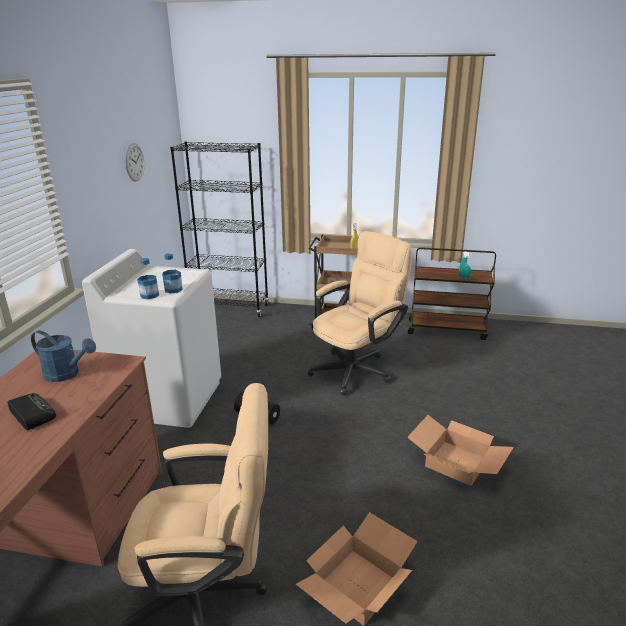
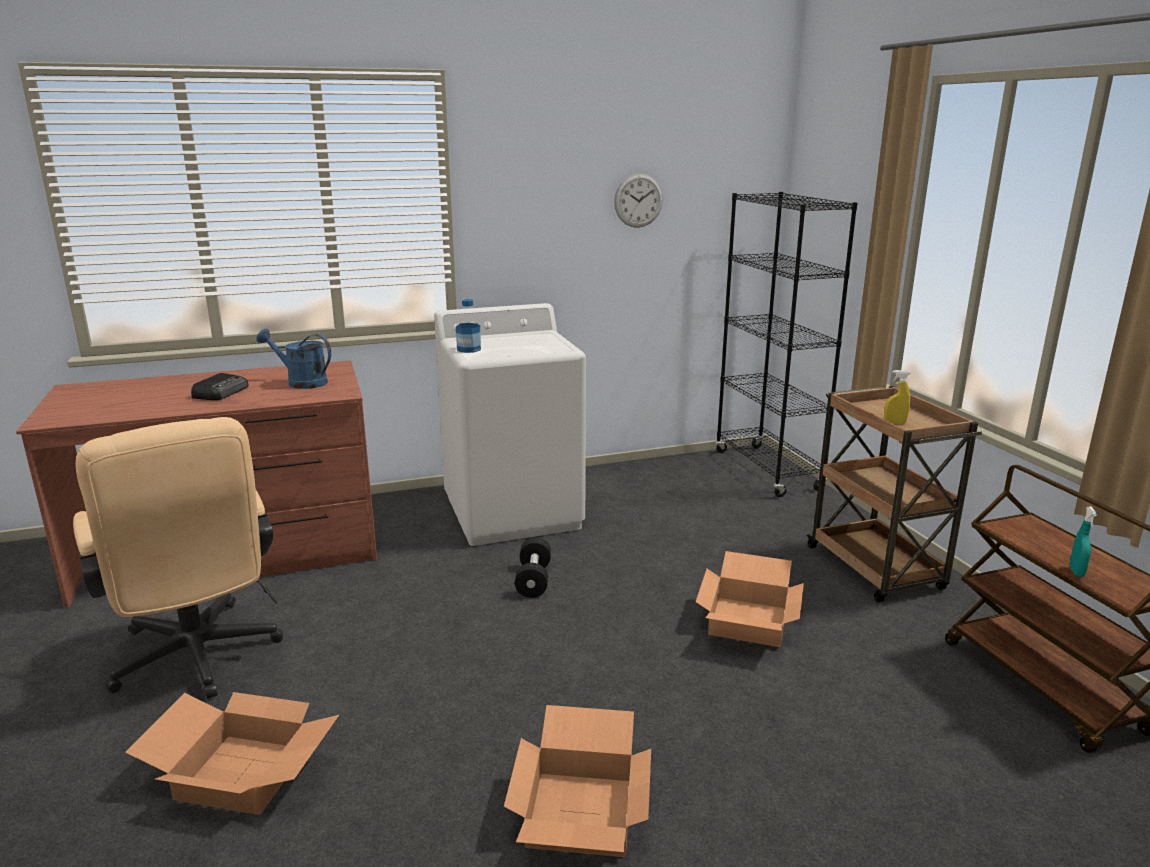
camera: 60 degrees right, 5 degrees down
blue watering can [31,330,96,382] -> blue watering can turned 120 degrees clockwise [257,329,331,389]
bottle [162,253,183,293] -> none
beige office chair [308,231,412,395] -> cardboard box [696,551,804,647]

